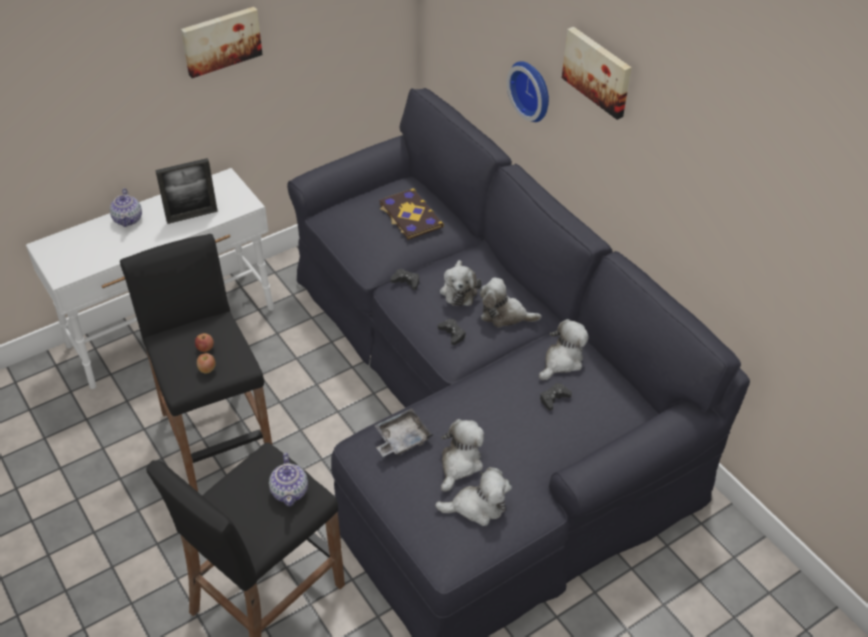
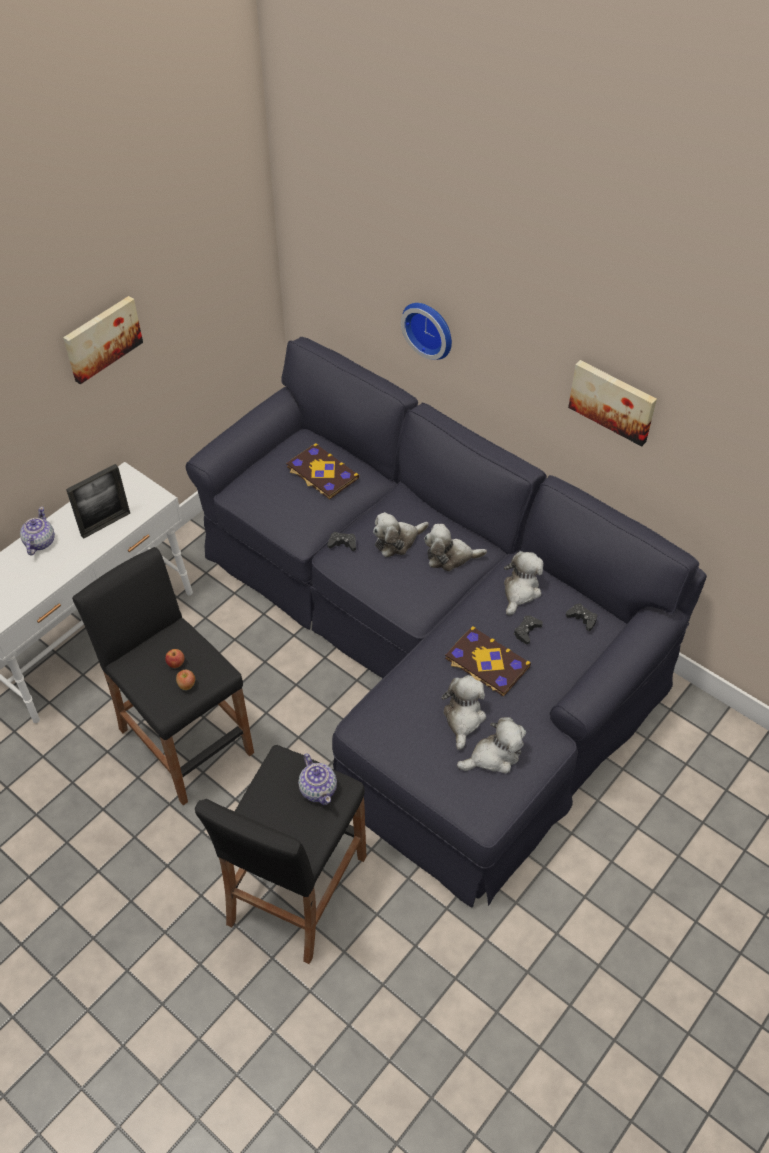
camera: 15 degrees left, 5 degrees up
teapot [110,188,142,227] -> teapot turned 150 degrees counterclockwise [20,507,55,556]
grey tray [374,408,433,457] -> none
black game controller [438,319,466,345] -> black game controller moved to [566,603,597,631]
plush toy [440,260,481,306] -> plush toy turned 75 degrees clockwise [373,512,429,557]
picture [562,27,632,120] -> picture moved to [568,360,657,446]
none -> book [445,626,531,697]

